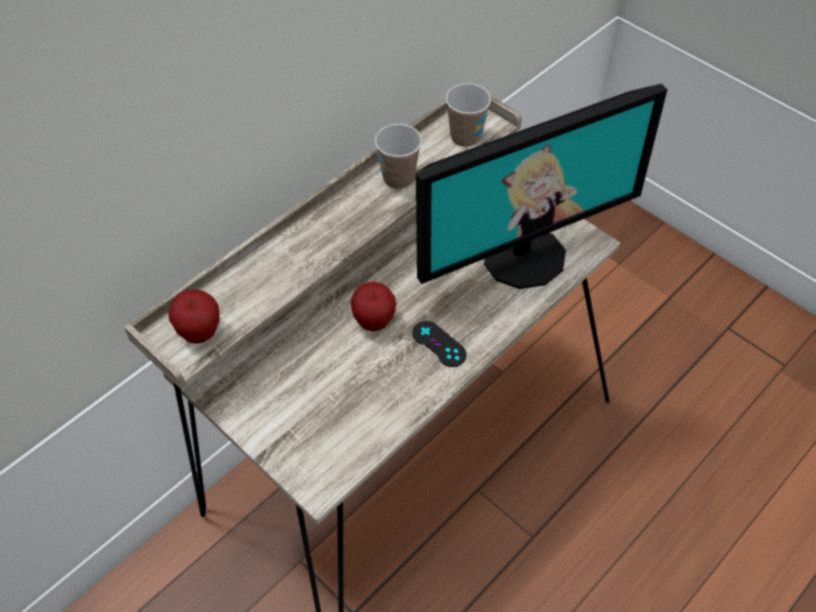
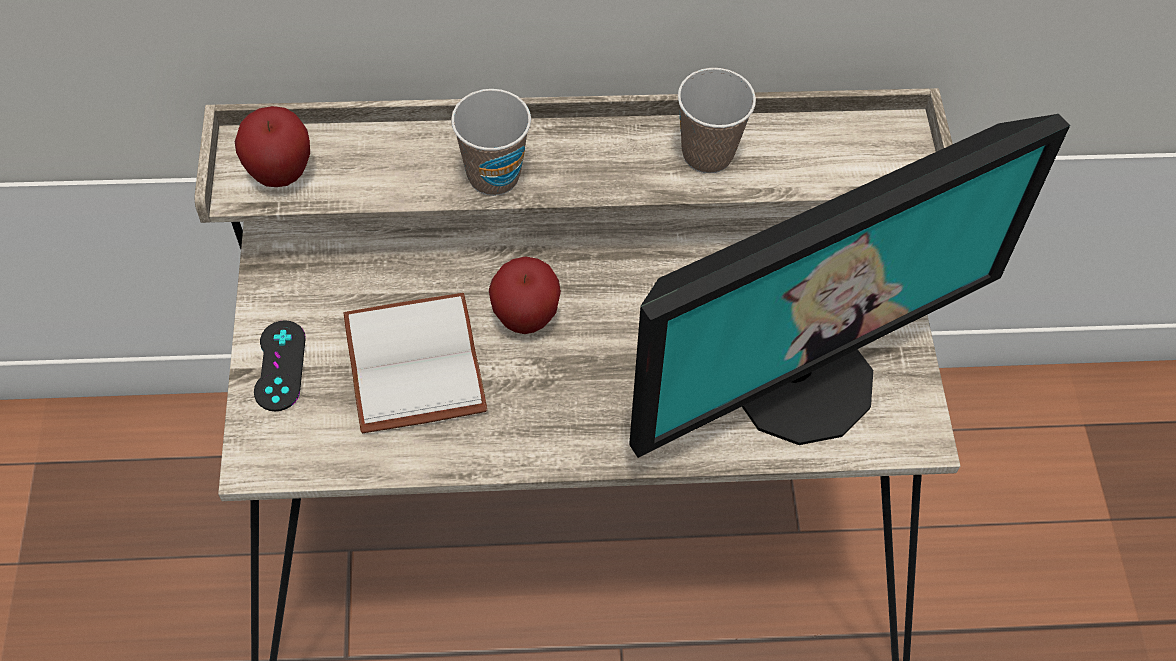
camera: 40 degrees right, 5 degrees up
black game controller [412,321,467,367] -> black game controller moved to [254,320,306,411]
monitor [416,84,668,289] -> monitor turned 45 degrees counterclockwise [629,114,1070,458]
cup [446,83,491,147] -> cup moved to [451,89,531,196]
none -> white book [343,293,487,433]

